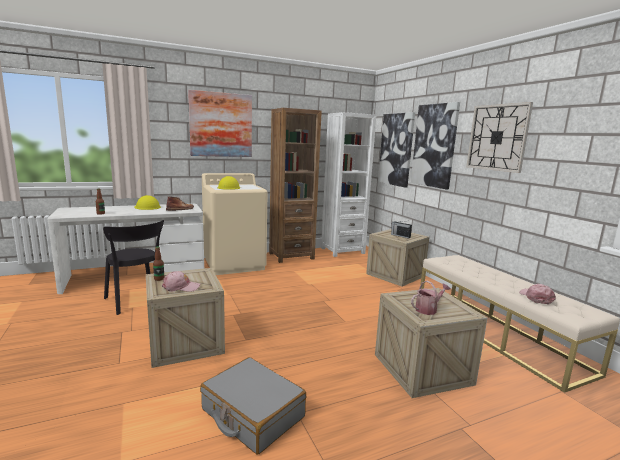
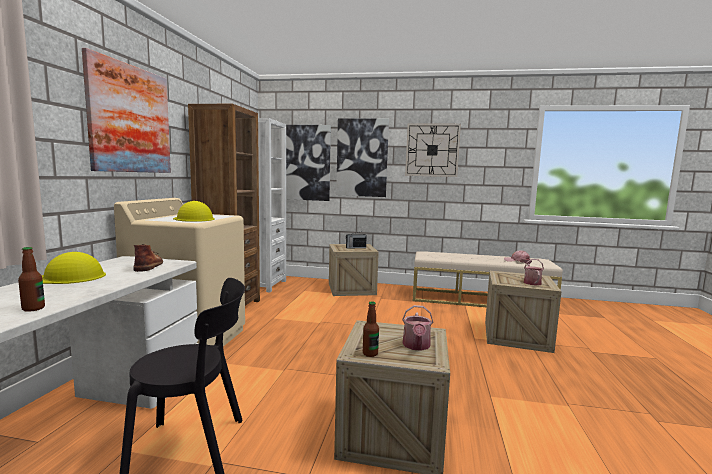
camera: 55 degrees left, 5 degrees down
pink cap [162,271,201,292] -> watering can [402,305,433,351]
grey suitcase [200,357,306,454] -> none

